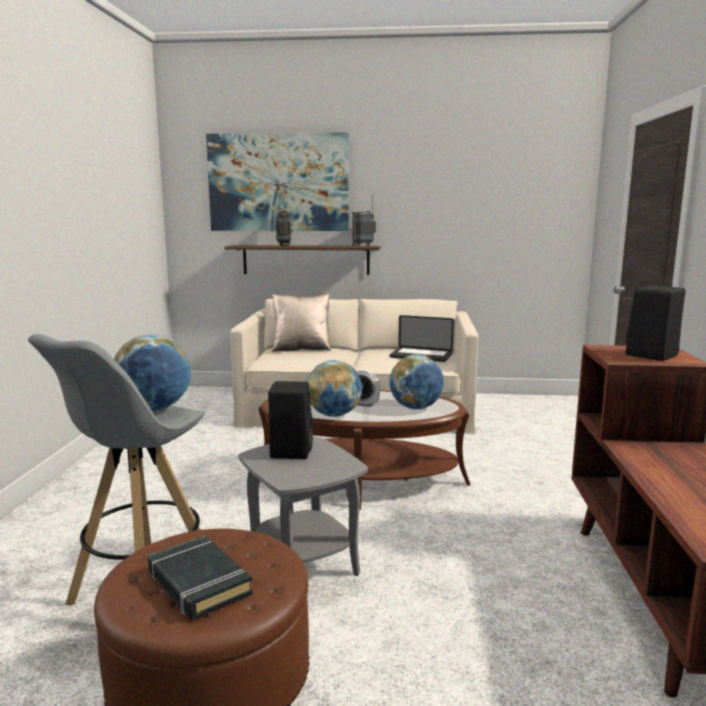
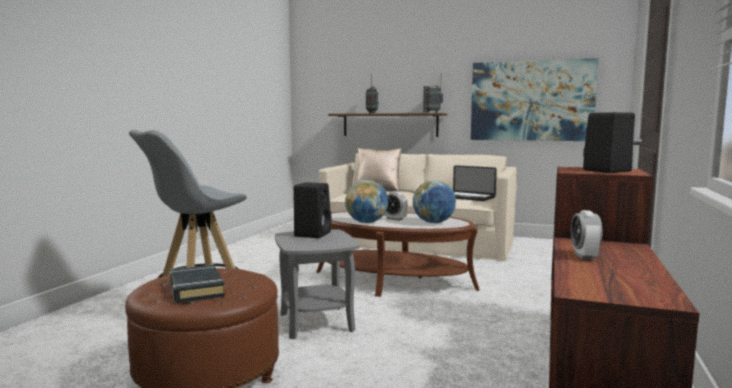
camera: 15 degrees right, 5 degrees down
globe [114,334,191,411] -> none
picture [206,132,349,231] -> picture moved to [471,58,598,141]
none -> alarm clock [571,210,603,260]

